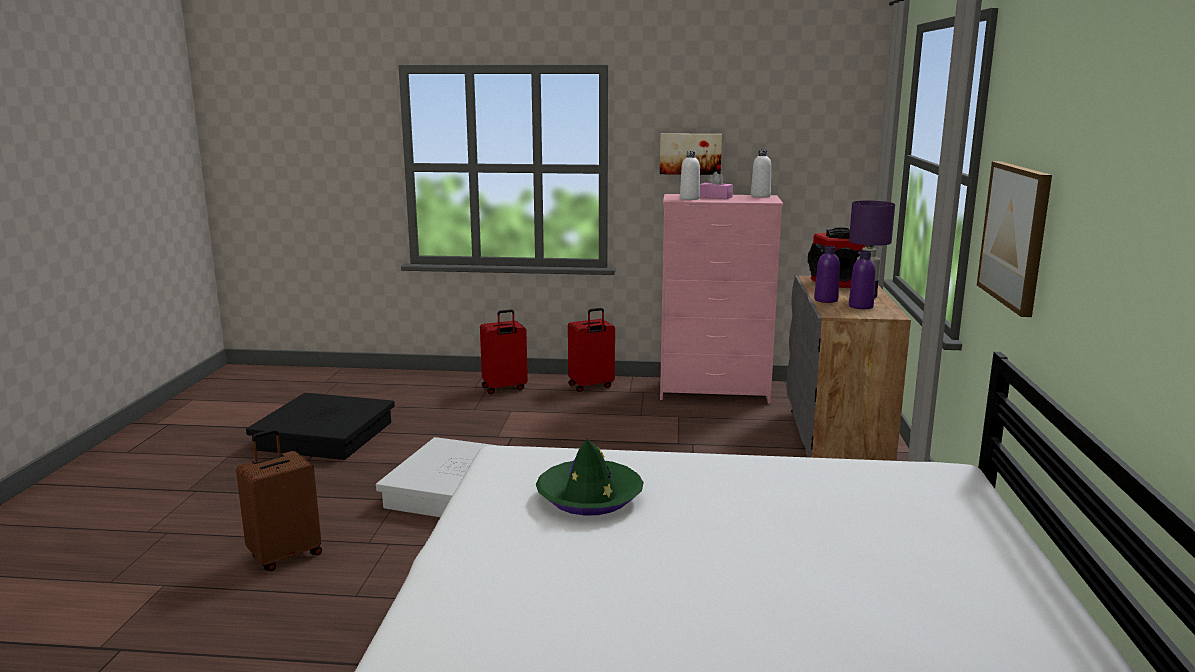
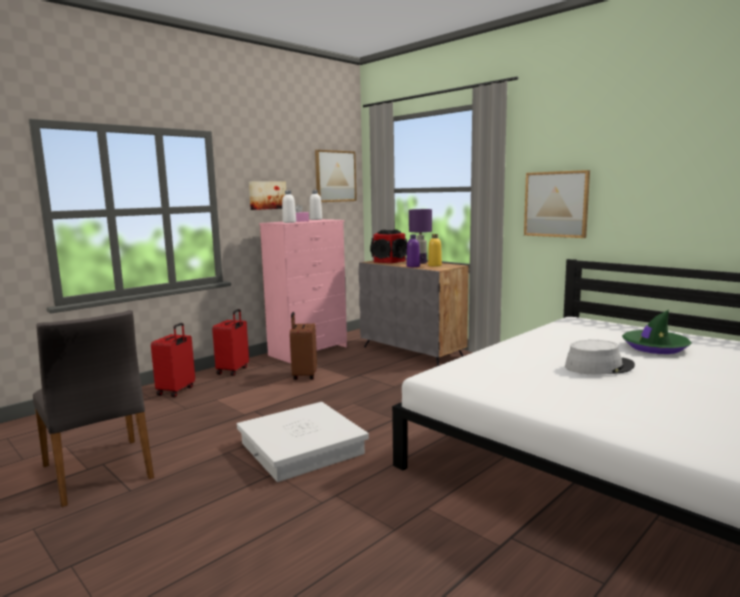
camera: 50 degrees left, 5 degrees down
brown suitcase [236,429,322,571] -> brown suitcase moved to [290,312,317,380]
black storage box [246,393,395,460] -> grey chair [33,310,154,507]
green hat [536,439,644,515] -> green hat moved to [622,310,692,354]
purple bottle [849,251,876,309] -> yellow bottle [428,234,442,267]
none -> picture [315,150,357,202]
none -> grey hat [565,340,635,374]

